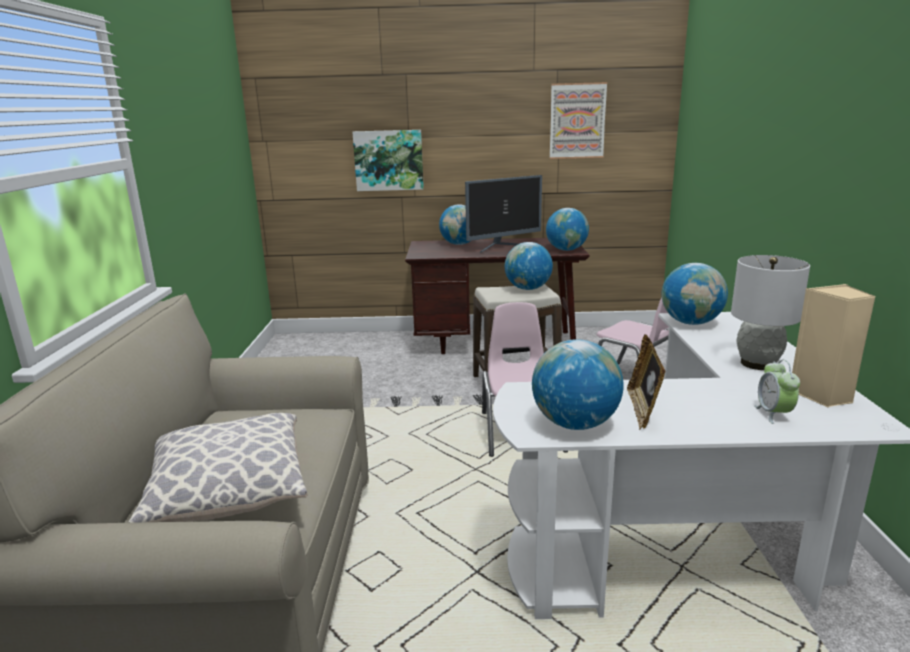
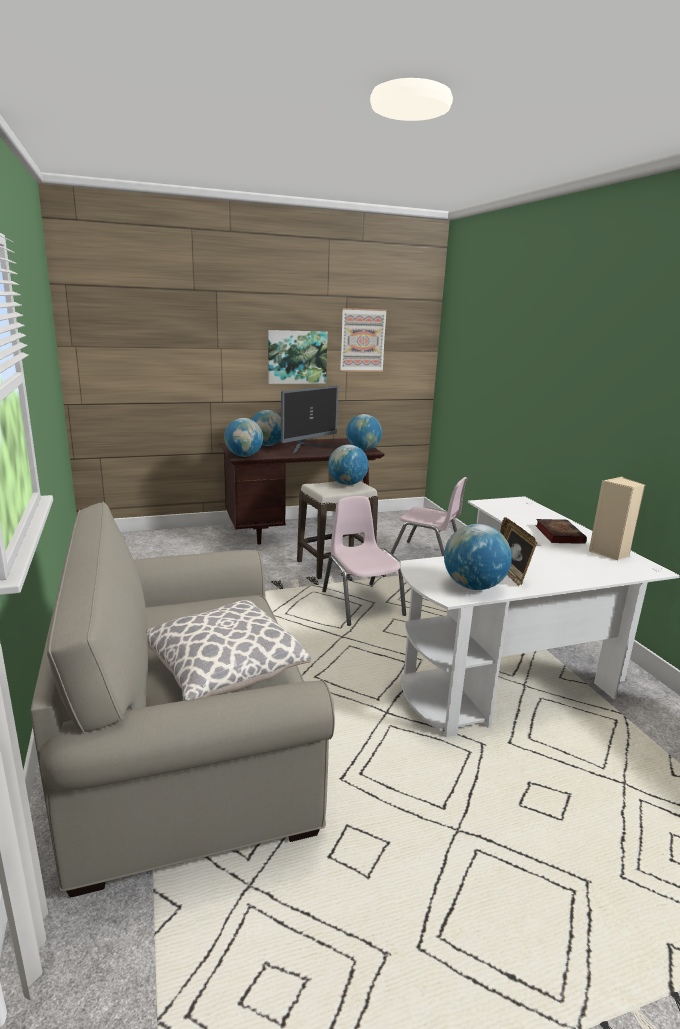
camera: 20 degrees left, 0 degrees up
picture [352,130,424,191] -> picture moved to [268,330,328,384]
globe [662,263,728,325] -> globe moved to [224,418,263,457]
white table lamp [731,255,810,370] -> book [535,519,587,544]
alarm clock [754,360,800,424] -> none

